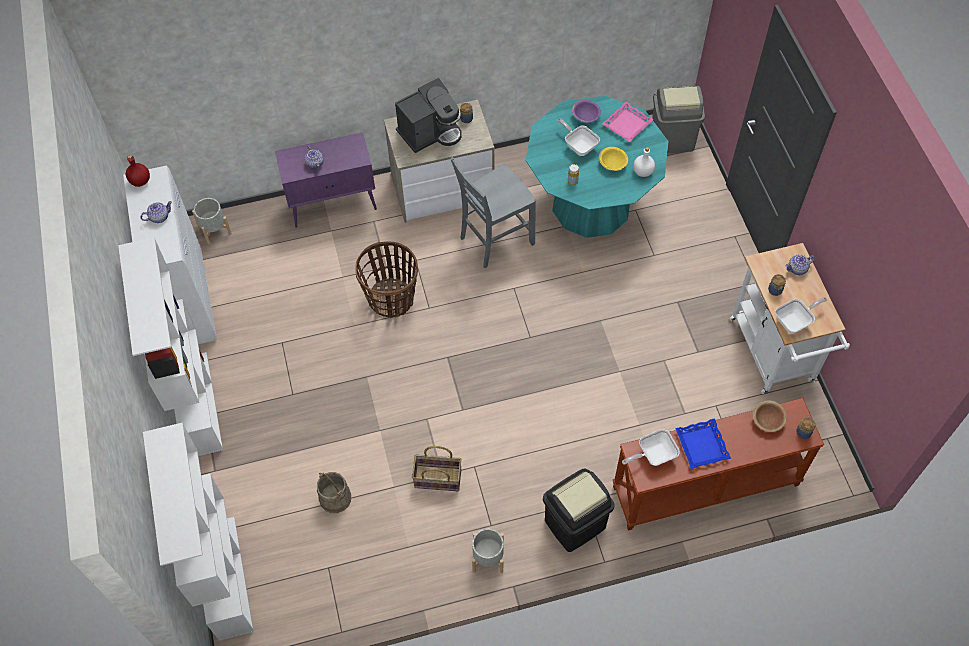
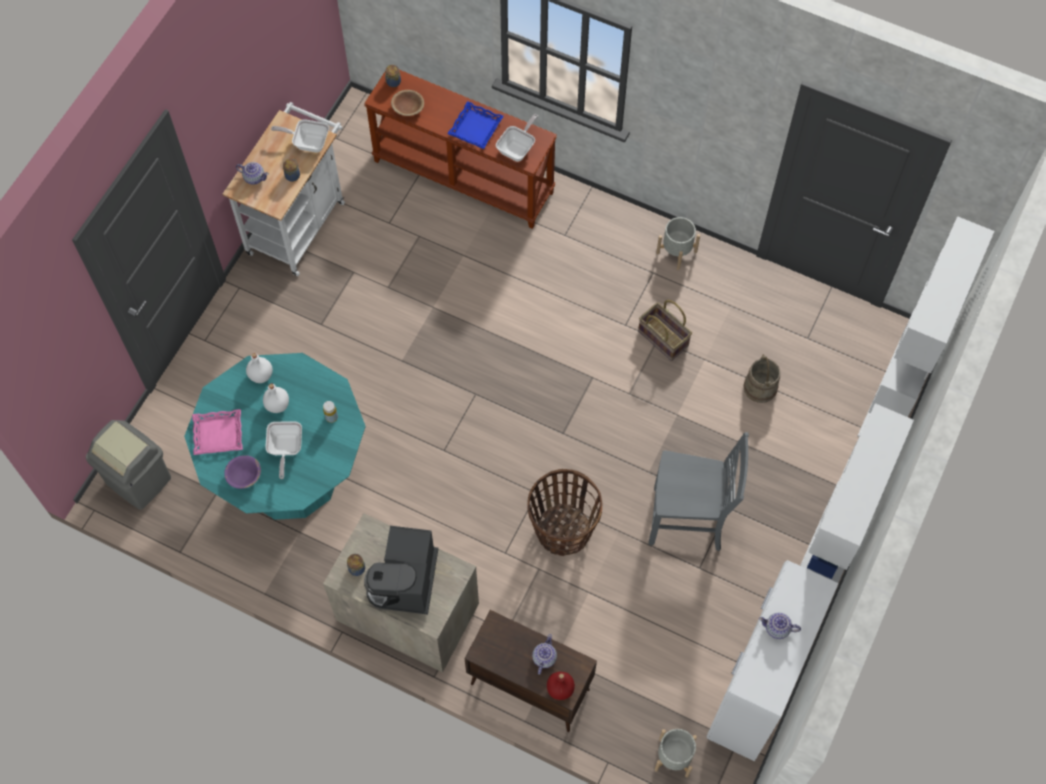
camera: 140 degrees left, 5 degrees up
red bottle [126,155,150,187] -> red bottle moved to [547,672,575,700]
purple cabinet [275,132,377,228] -> brown cabinet [464,610,597,732]
coffee machine [395,78,462,153] -> coffee machine turned 90 degrees counterclockwise [364,526,438,615]
grey chair [450,157,536,268] -> grey chair moved to [649,432,749,551]
black trash can [543,469,615,552] -> none
yellow bowl [599,147,628,171] -> white bottle [263,384,289,413]
frying pan [622,429,680,466] -> frying pan turned 75 degrees counterclockwise [496,114,538,162]

